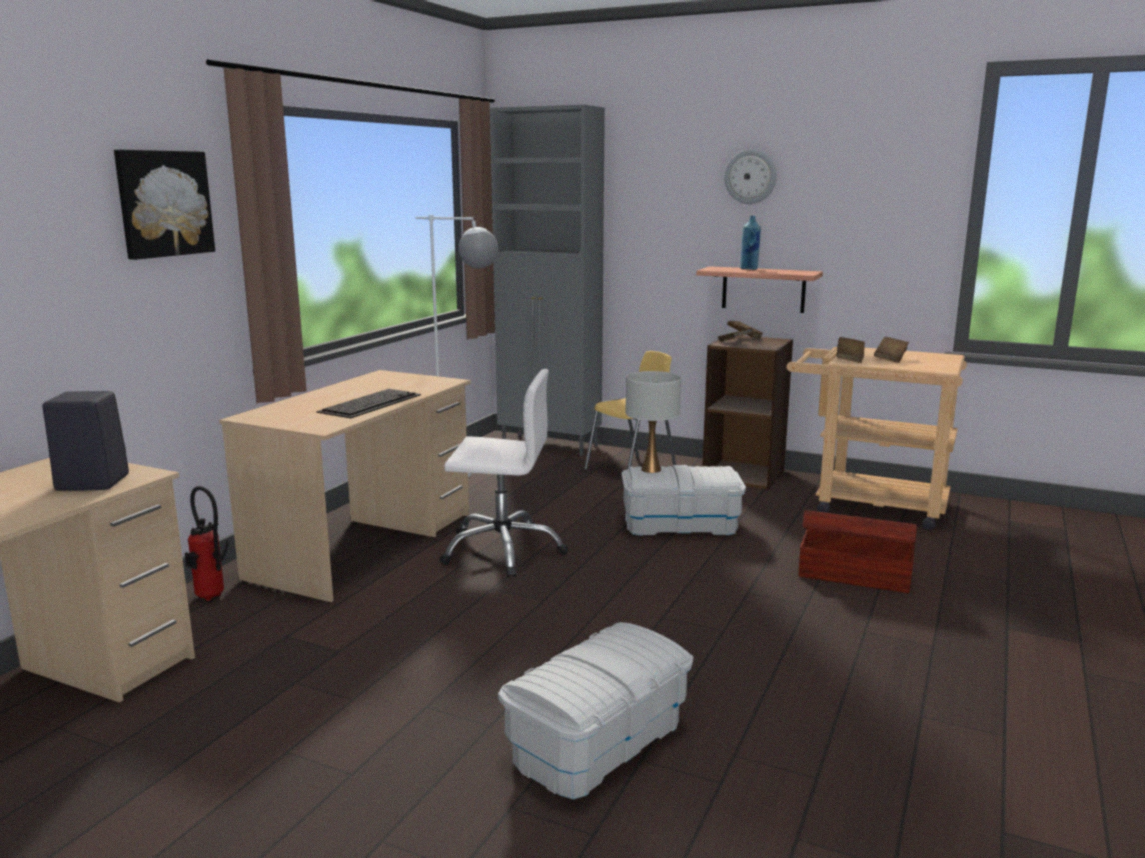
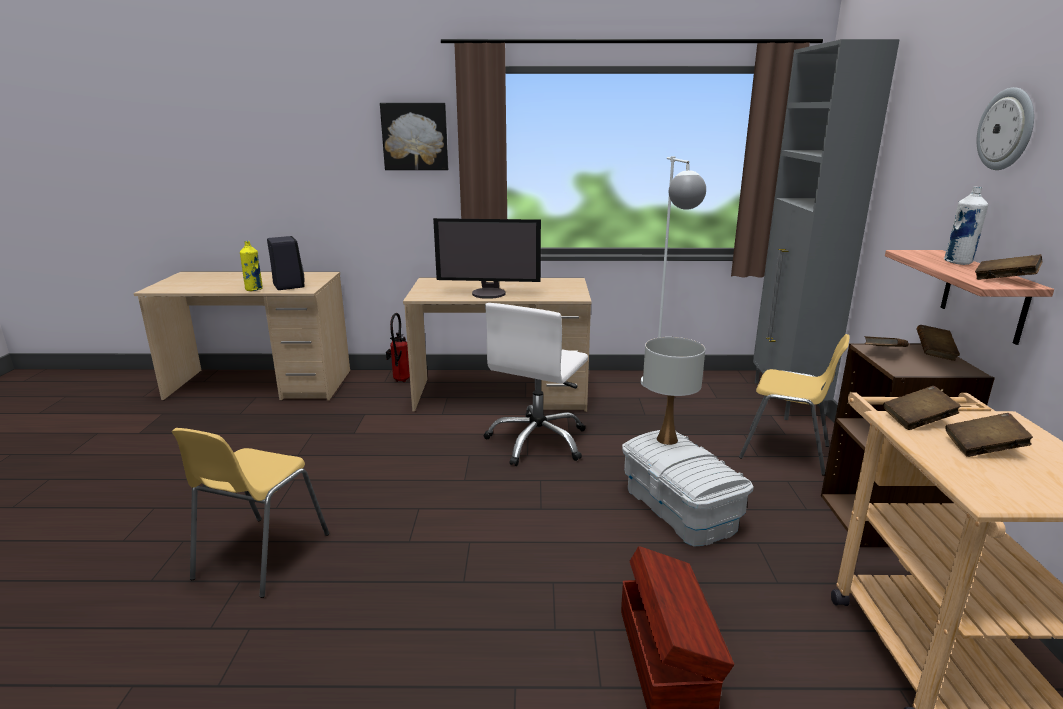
camera: 65 degrees right, 5 degrees up
keyboard [316,389,421,418] -> monitor [433,218,541,299]
white office chair [440,369,568,577] -> white office chair turned 45 degrees clockwise [484,303,588,466]
white storage box [498,622,693,799] -> yellow chair [172,428,329,598]
blue bottle [740,216,761,270] -> white bottle [944,187,988,265]
none -> yellow bottle [240,241,263,291]
none -> brown book [975,254,1043,280]

